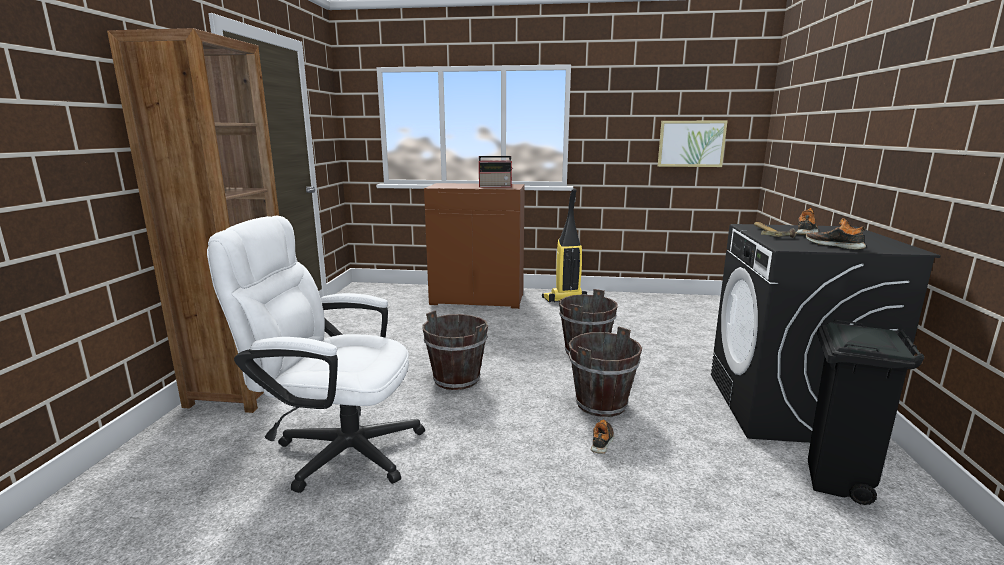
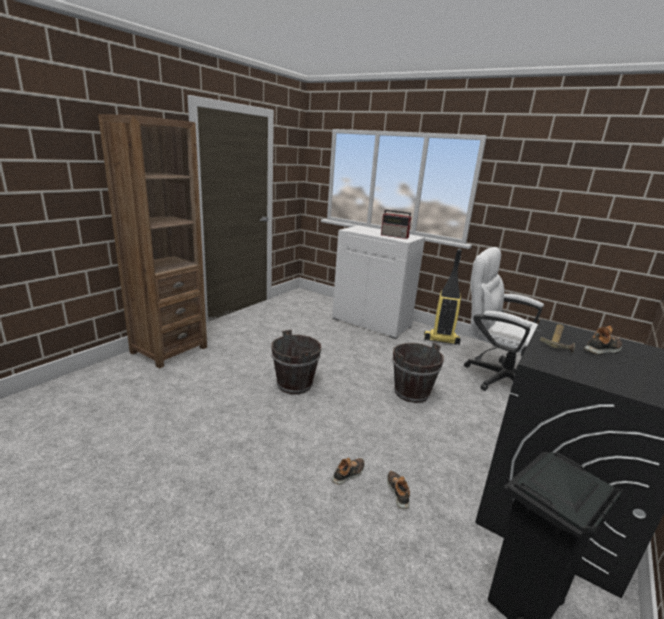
camera: 25 degrees right, 5 degrees up
white office chair [207,216,425,493] -> white office chair moved to [464,247,544,391]
brown cabinet [424,183,525,309] -> white cabinet [332,225,425,339]
brown bucket [569,327,642,417] -> none
picture [658,121,727,167] -> none
shoe [806,218,866,250] -> shoe moved to [387,471,410,509]

